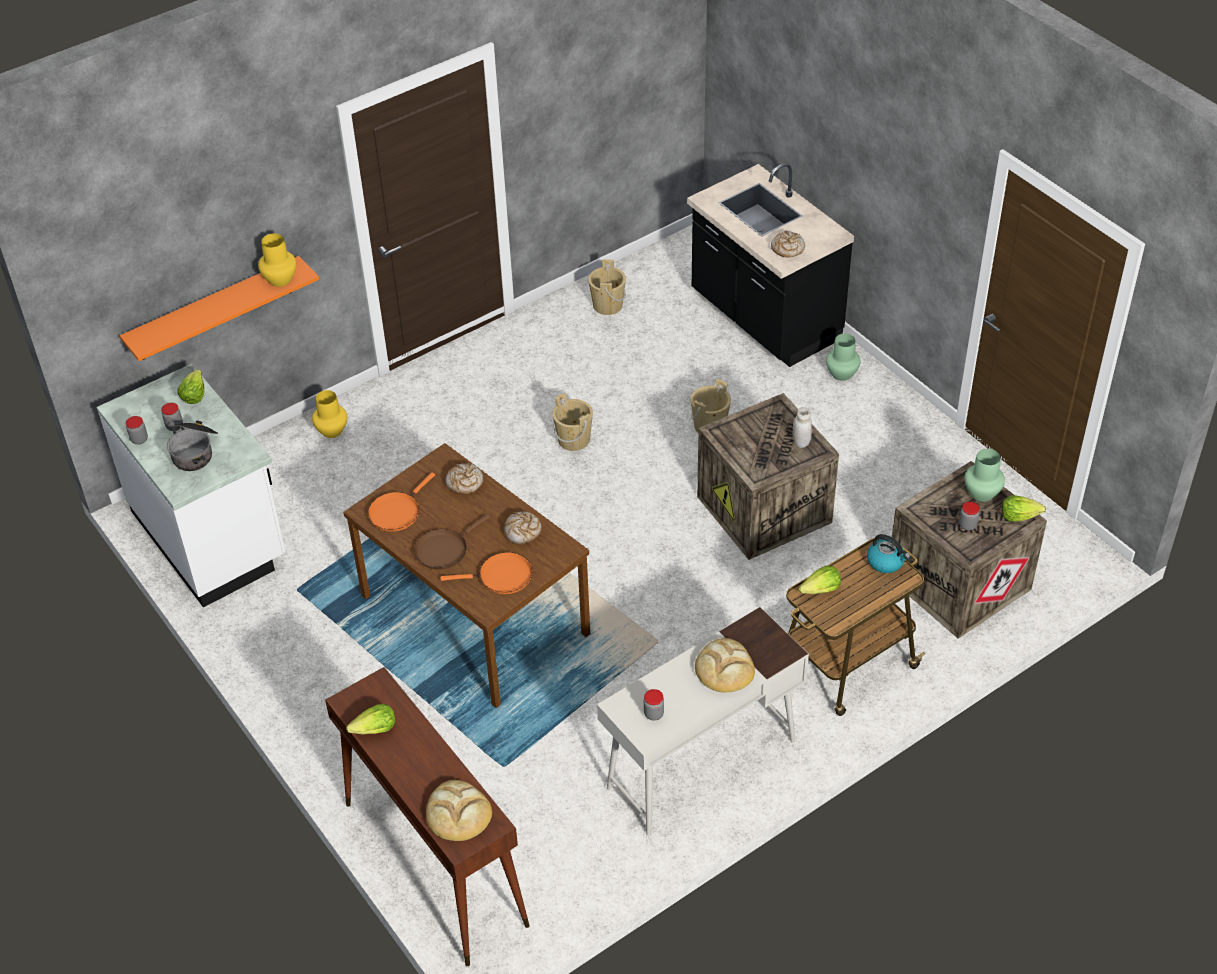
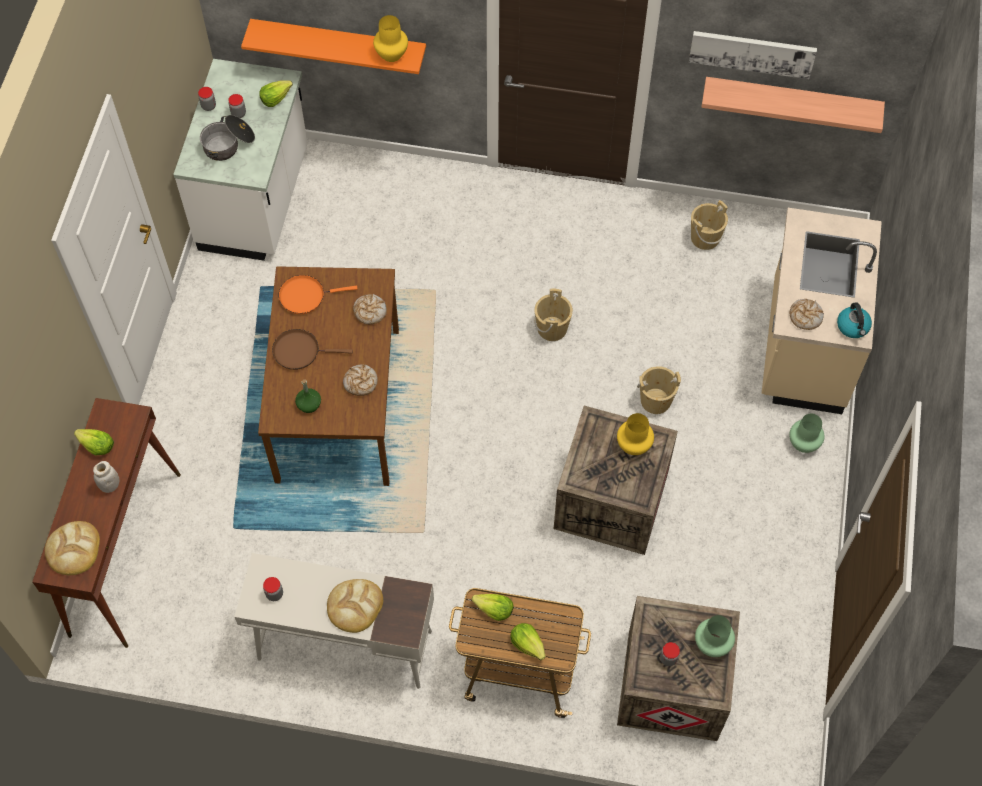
camera: 45 degrees right, 15 degrees up
yellow vase [312,390,347,438] -> yellow vase moved to [617,413,654,455]
orange frying pan [440,552,533,594] -> green bottle [295,379,321,413]
black counter [687,163,854,367] -> beige counter [762,208,882,414]
white jar [793,407,812,448] -> white jar moved to [93,461,119,493]
kettle [867,534,910,573] -> kettle moved to [837,302,872,338]
lettuce [1002,495,1046,522] -> lettuce moved to [510,623,545,661]
none -> picture [689,31,817,79]
none -> shelf [701,77,885,133]

